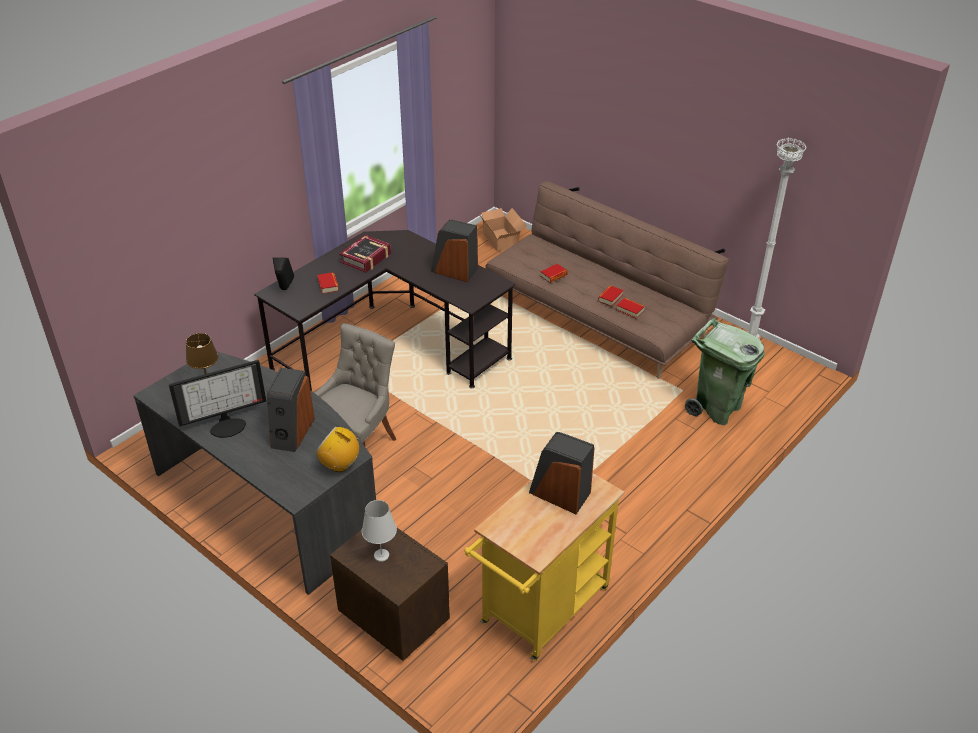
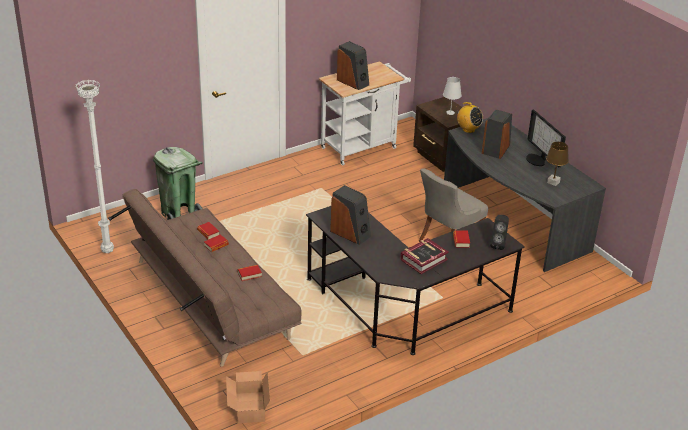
camera: 165 degrees left, 5 degrees down
monitor [169,360,266,438] -> monitor turned 105 degrees counterclockwise [526,109,566,167]
yellow cart [464,473,625,661] -> white cart [319,61,411,166]

